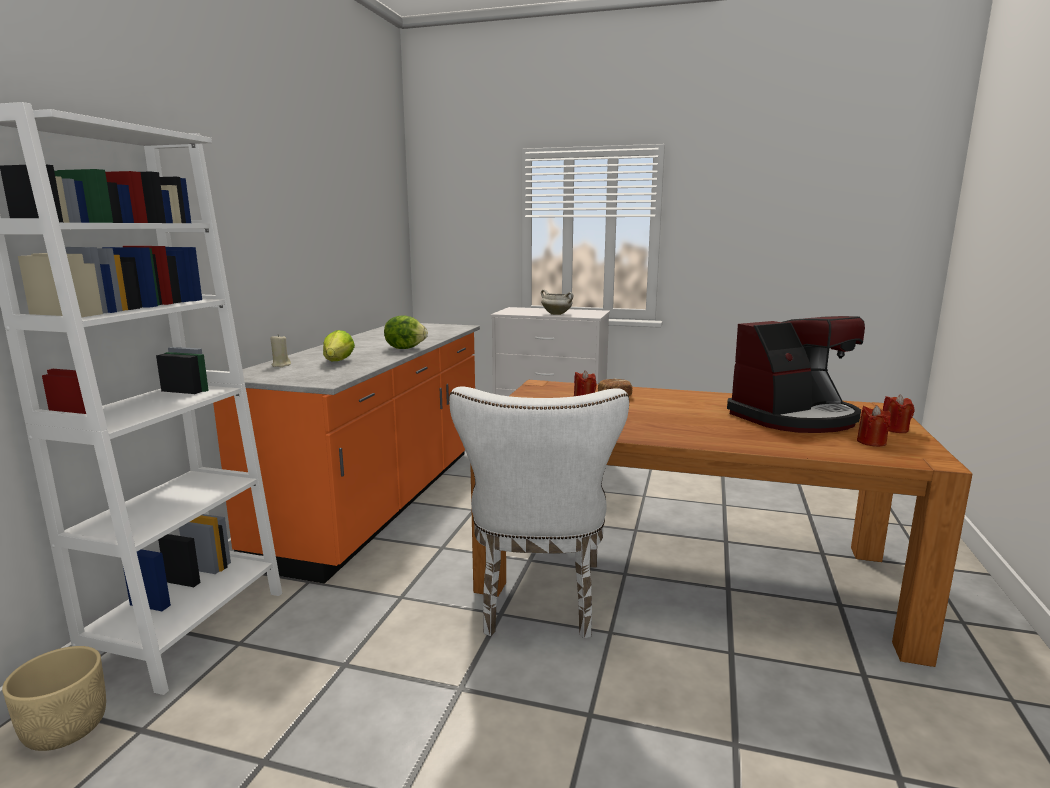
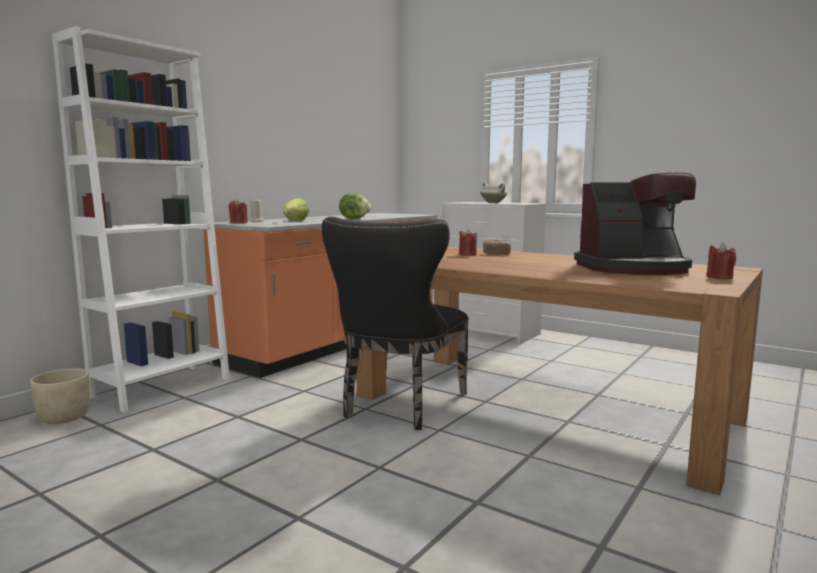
camera: 20 degrees right, 5 degrees down
white chair [449,387,629,639] -> black chair [322,217,469,430]
red candle [857,405,891,447] -> red candle moved to [228,199,248,223]

